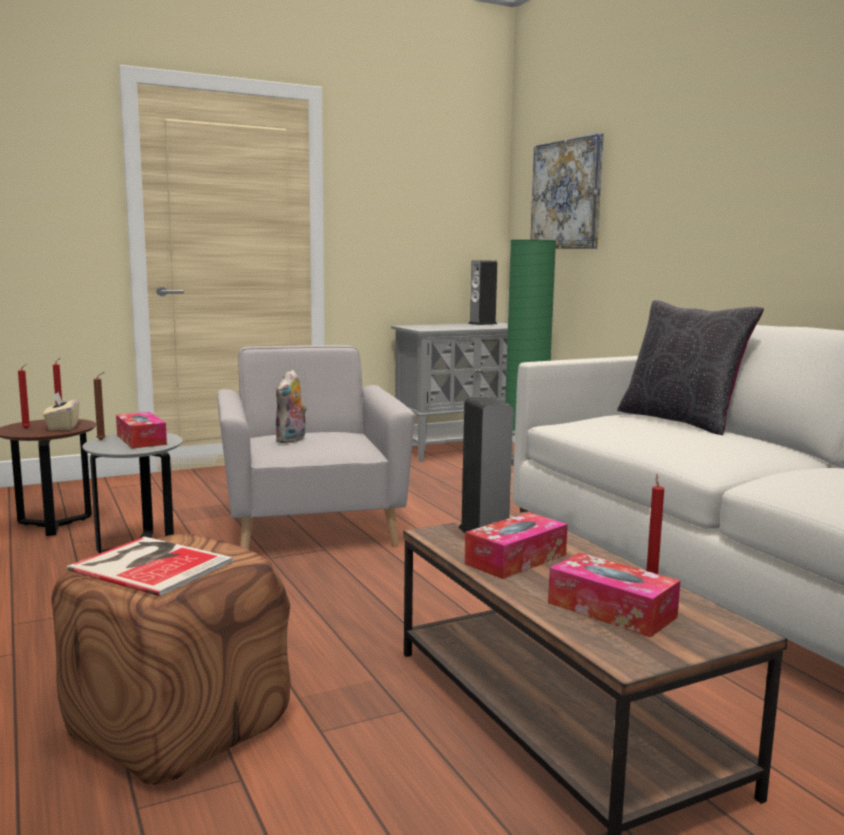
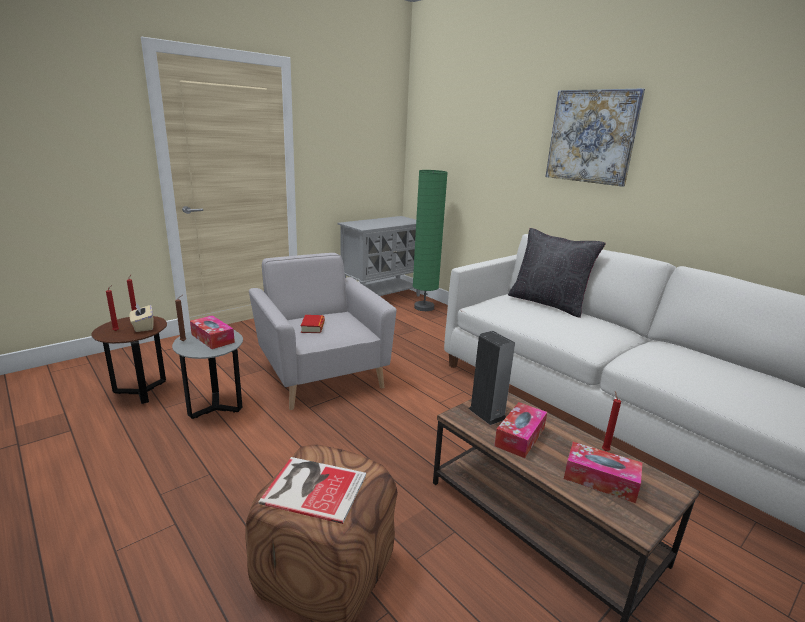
camera: 15 degrees left, 10 degrees up
plush toy [276,369,307,443] -> book [301,315,325,333]
speaker [468,260,497,325] -> none
picture [530,133,604,249] -> picture moved to [546,88,645,187]

